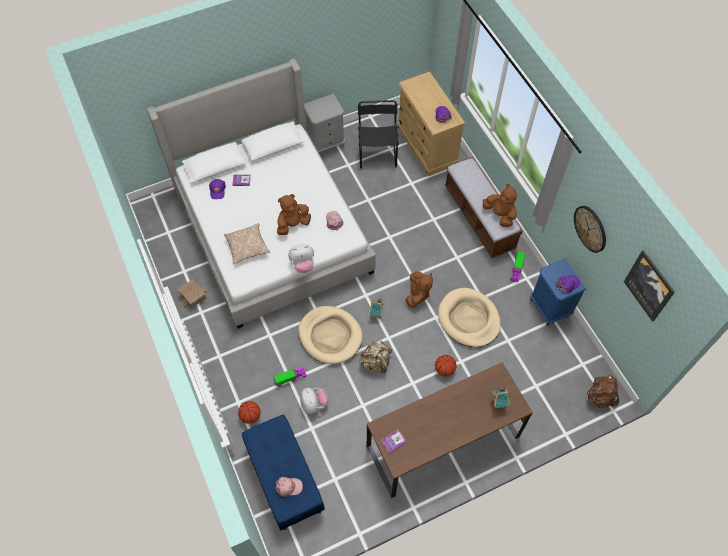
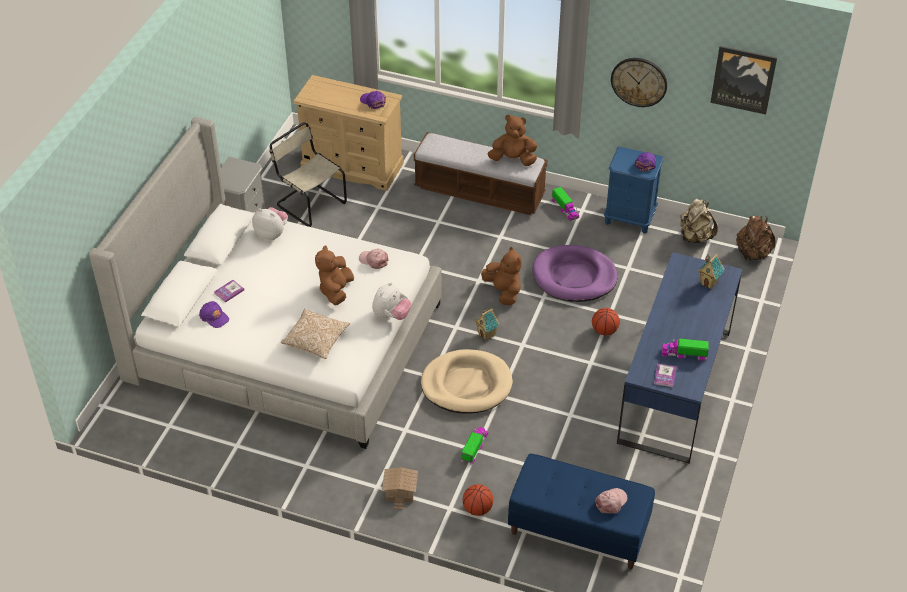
camera: 45 degrees left, 15 degrees down
toy house [178,279,208,308] -> toy house moved to [382,467,418,510]
plush toy [300,388,328,414] -> plush toy moved to [252,207,288,240]
black chair [358,100,399,168] -> beige chair [269,122,347,227]
beige backpack [359,340,392,373] -> beige backpack moved to [680,199,718,243]
brown desk [367,362,533,498] -> blue desk [617,252,743,464]
beige dog bed [438,288,501,347] -> purple dog bed [533,245,618,302]
none -> toy truck [662,339,709,361]

